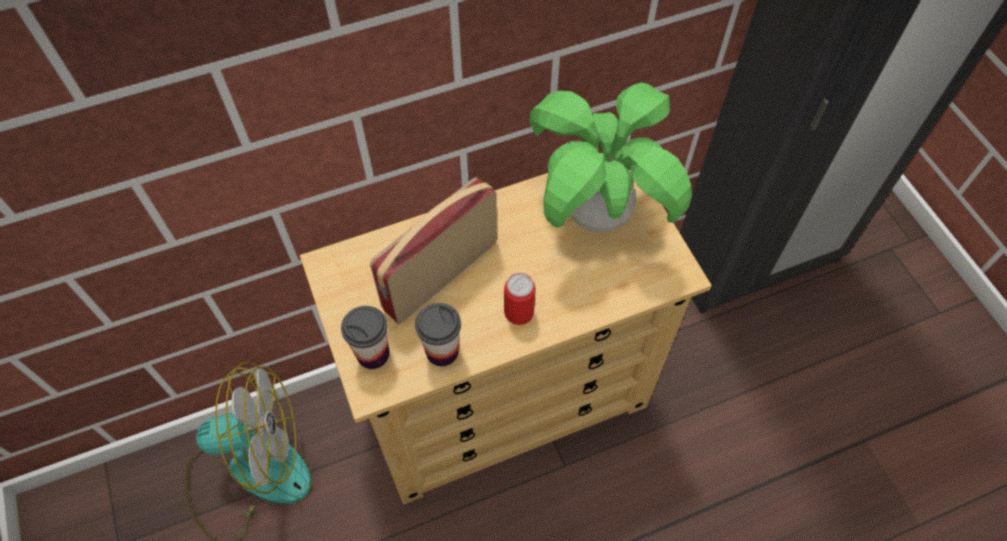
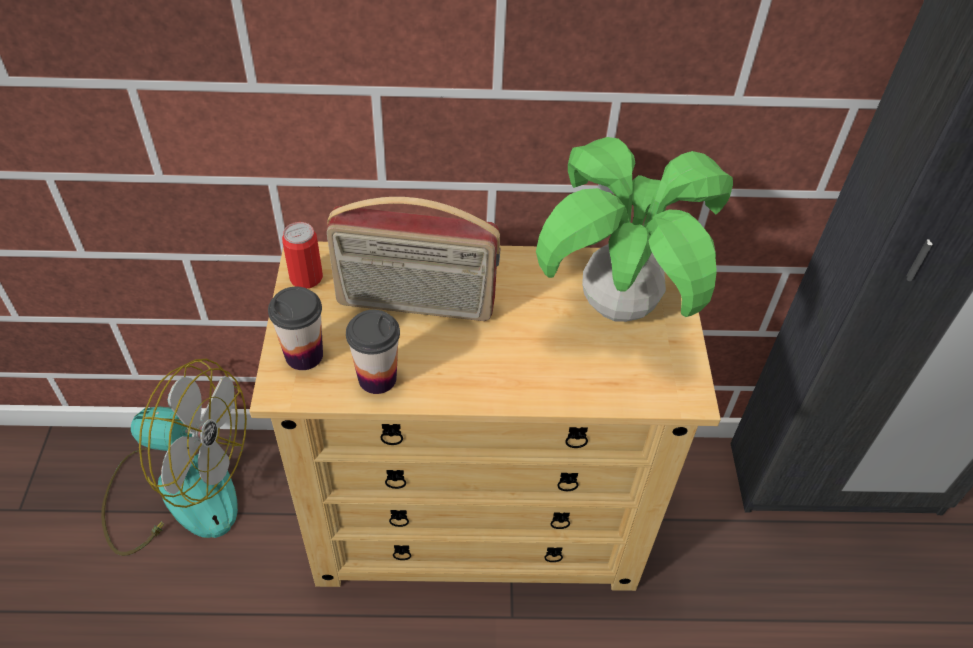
camera: 20 degrees right, 10 degrees down
radio [370,177,497,324] -> radio turned 150 degrees counterclockwise [327,197,500,321]
can [504,273,536,325] -> can moved to [282,222,323,288]

